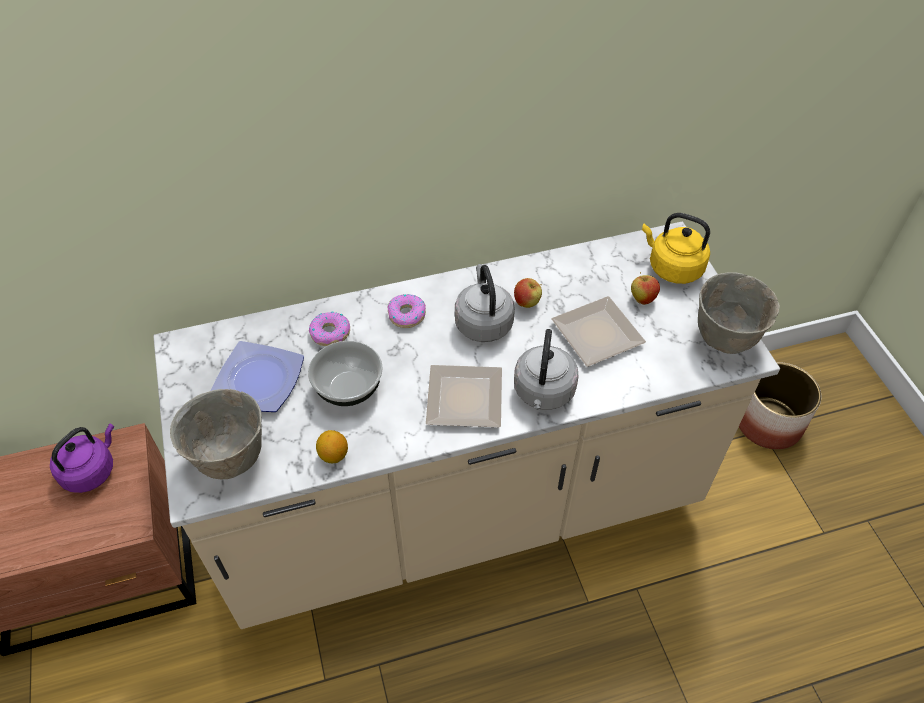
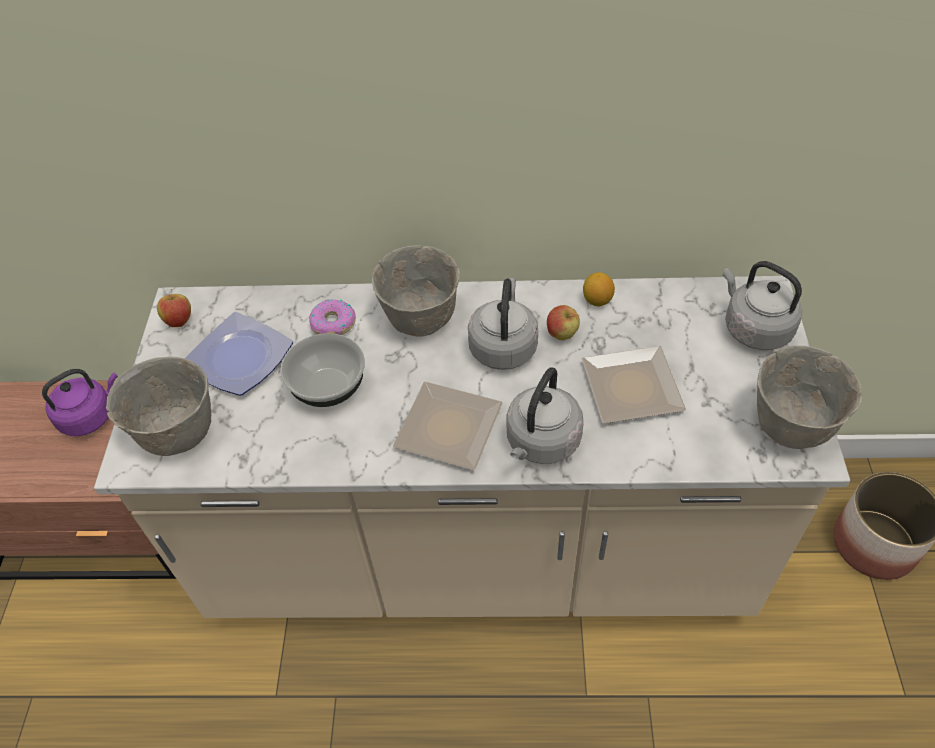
camera: 20 degrees right, 0 degrees up
lemon [316,430,348,463] -> lemon moved to [583,272,615,306]
donut [387,294,426,328] -> grey bowl [372,245,459,337]
apple [631,272,660,305] -> apple moved to [157,289,191,327]
yellow kettle [642,213,710,284] -> grey kettle [723,261,802,350]

